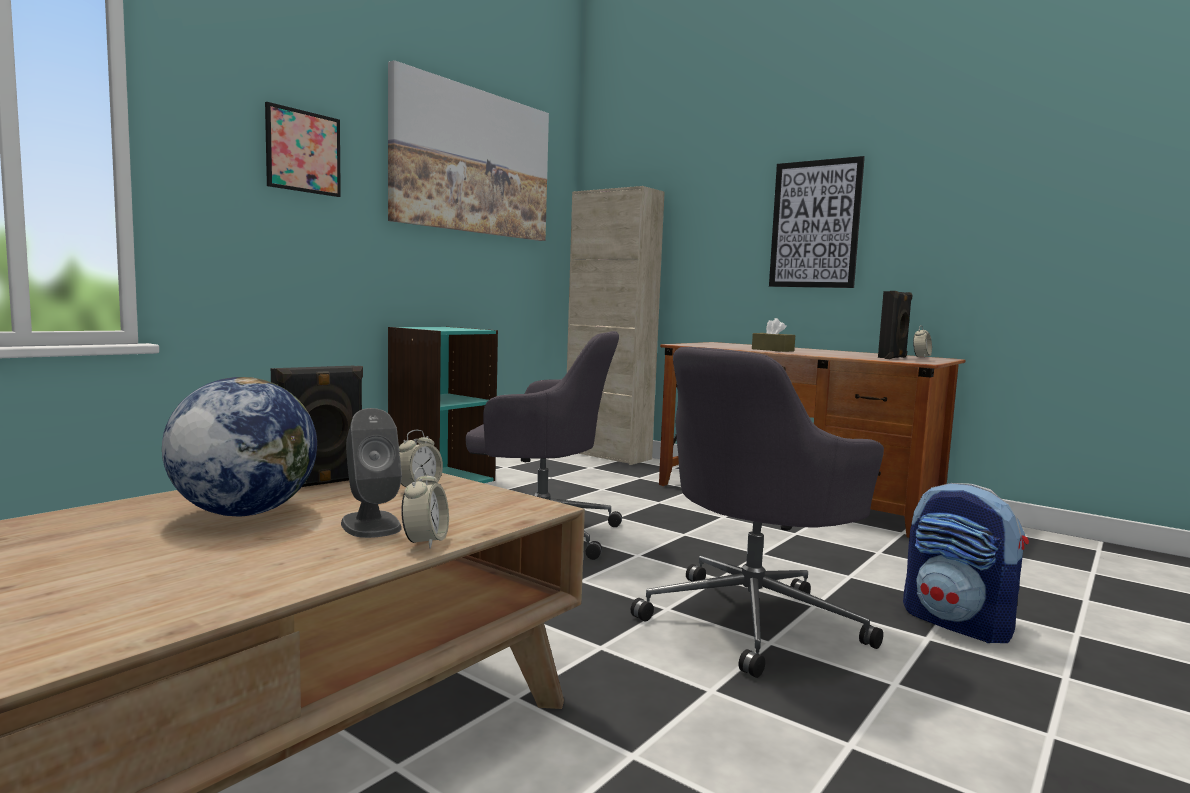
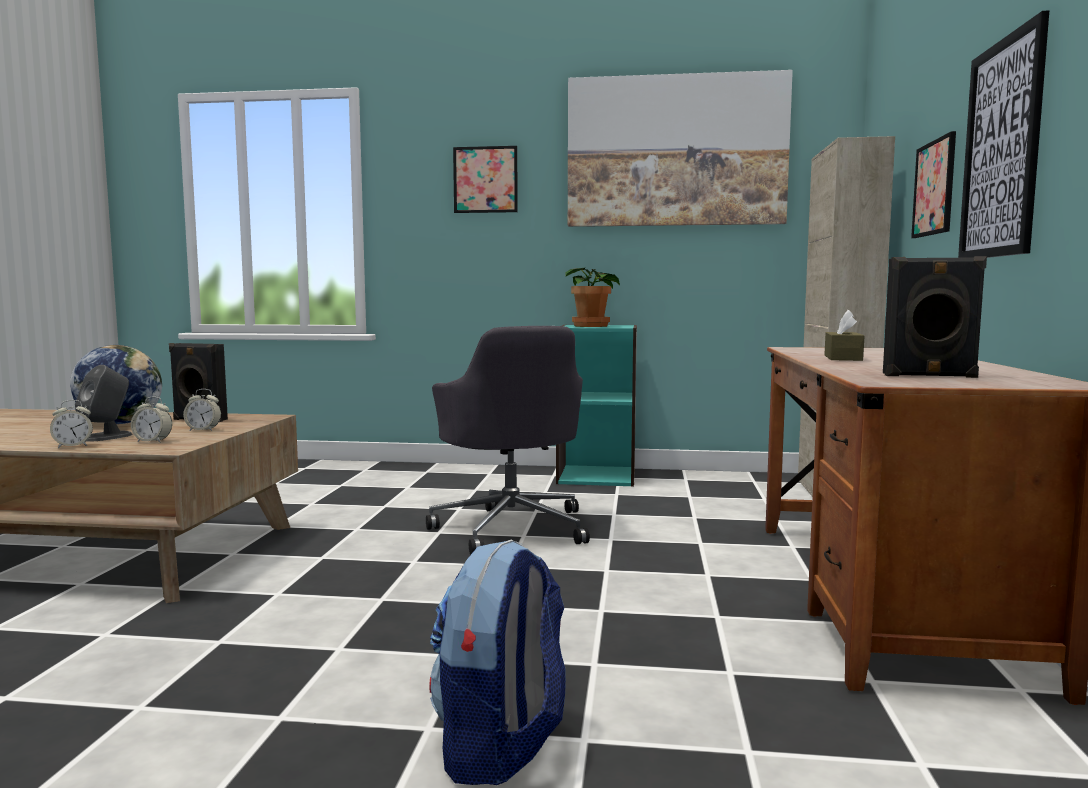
camera: 60 degrees right, 0 degrees up
grey office chair [631,347,884,678] -> none
alarm clock [913,325,932,358] -> alarm clock moved to [131,396,172,442]
none -> potted plant [565,267,620,327]
none -> picture [911,131,956,238]

